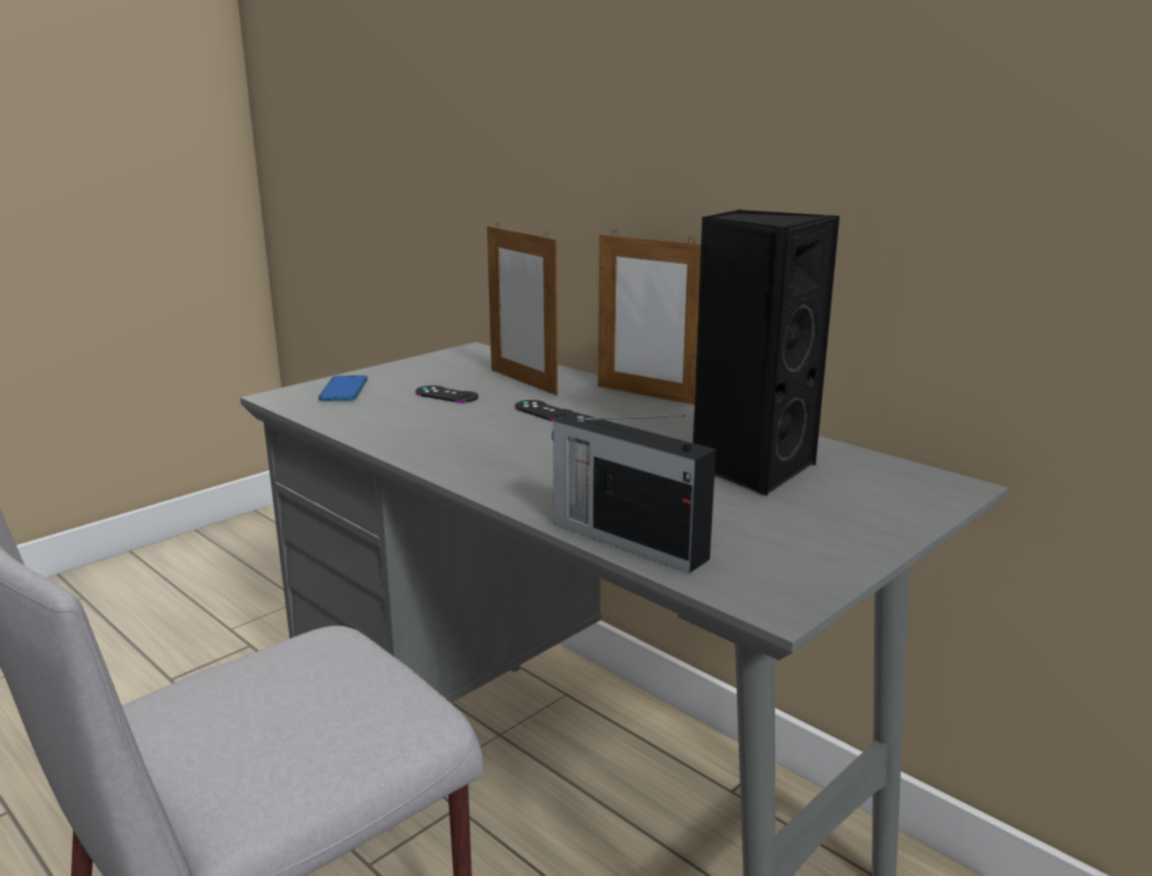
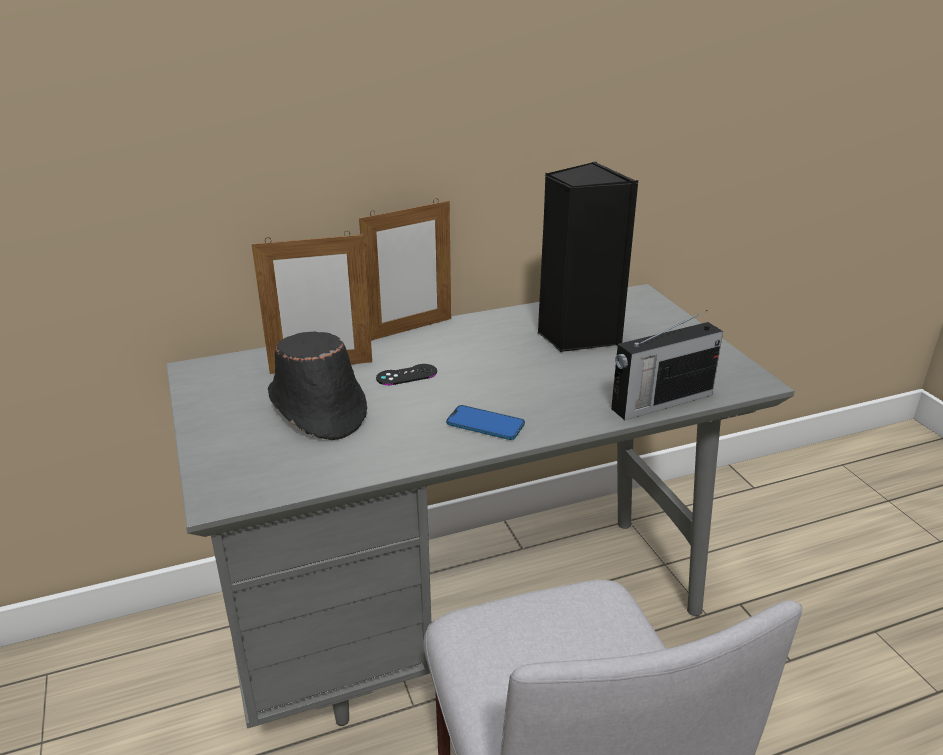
camera: 65 degrees left, 10 degrees up
phone [319,375,368,401] -> phone moved to [446,405,525,440]
black game controller [415,386,478,403] -> black hat [268,331,367,440]

